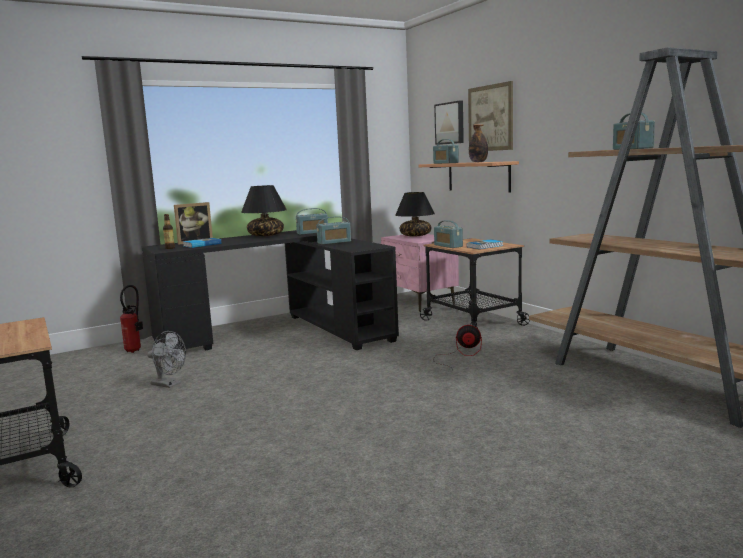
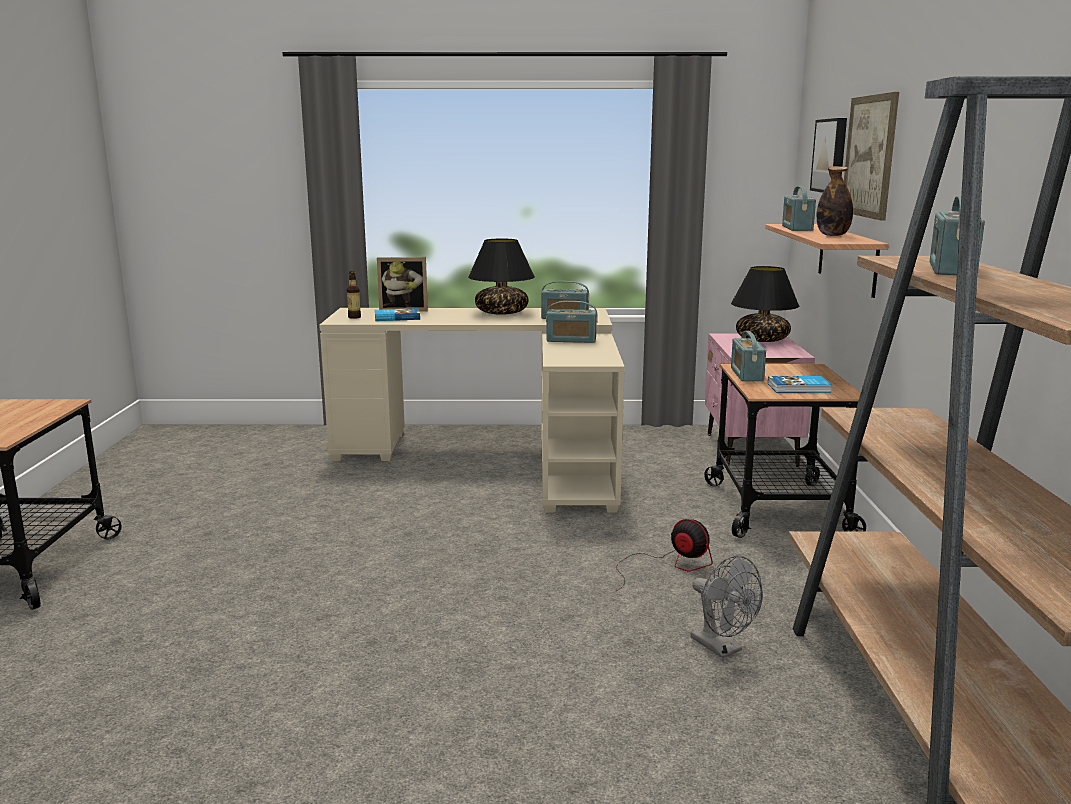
camera: 30 degrees right, 5 degrees up
fire extinguisher [120,285,143,353] -> none
black desk [142,230,399,350] -> beige desk [319,308,625,513]
grey fan [147,331,186,388] -> grey fan moved to [690,556,763,658]

